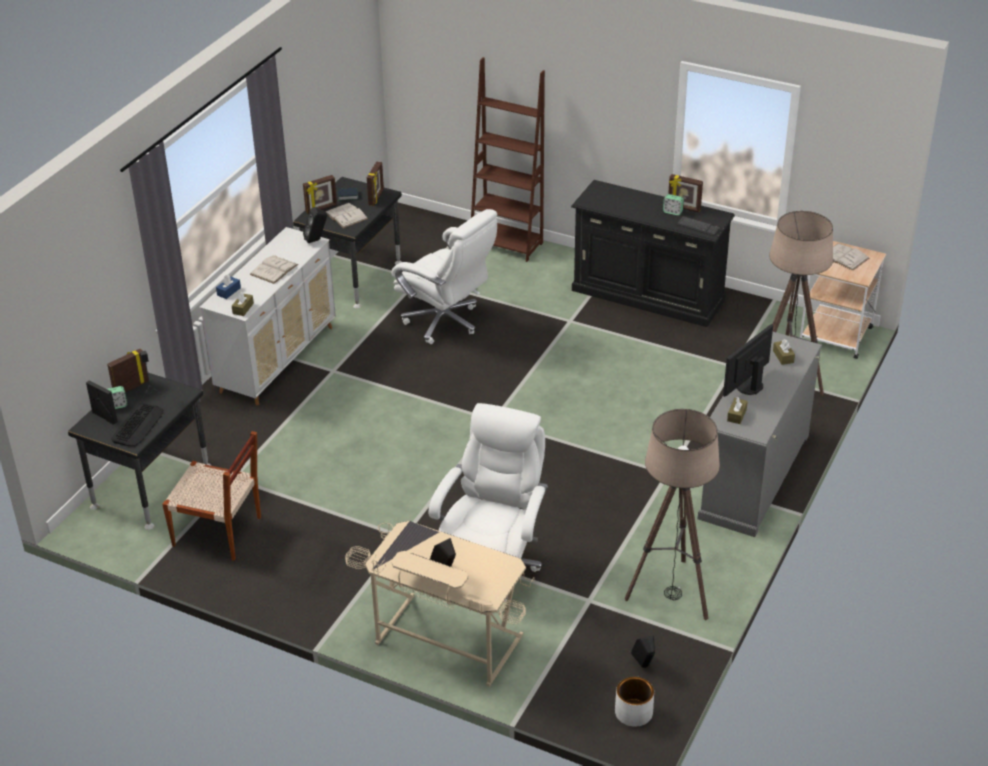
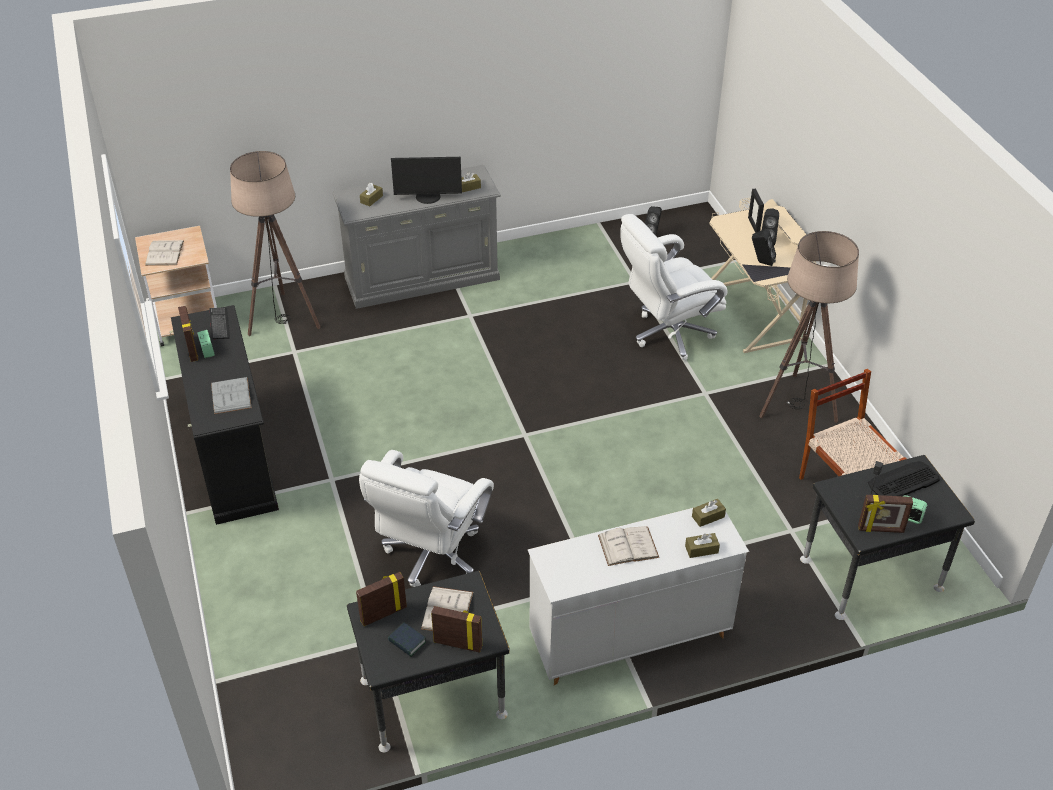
camera: 135 degrees left, 5 degrees up
picture frame [86,381,118,425] -> picture frame moved to [748,189,764,233]
blue tissue box [216,275,241,299] -> brown tissue box [685,533,720,558]
black speaker [303,207,327,243] -> black speaker moved to [752,229,776,266]
white office chair [391,209,497,344] -> white office chair turned 150 degrees counterclockwise [359,450,494,587]
brown bookcase [471,57,545,262] -> none
white planter [615,676,654,727] -> none
floor lamp [625,409,720,620] -> floor lamp moved to [759,231,859,423]
none -> grey book [211,377,252,414]

